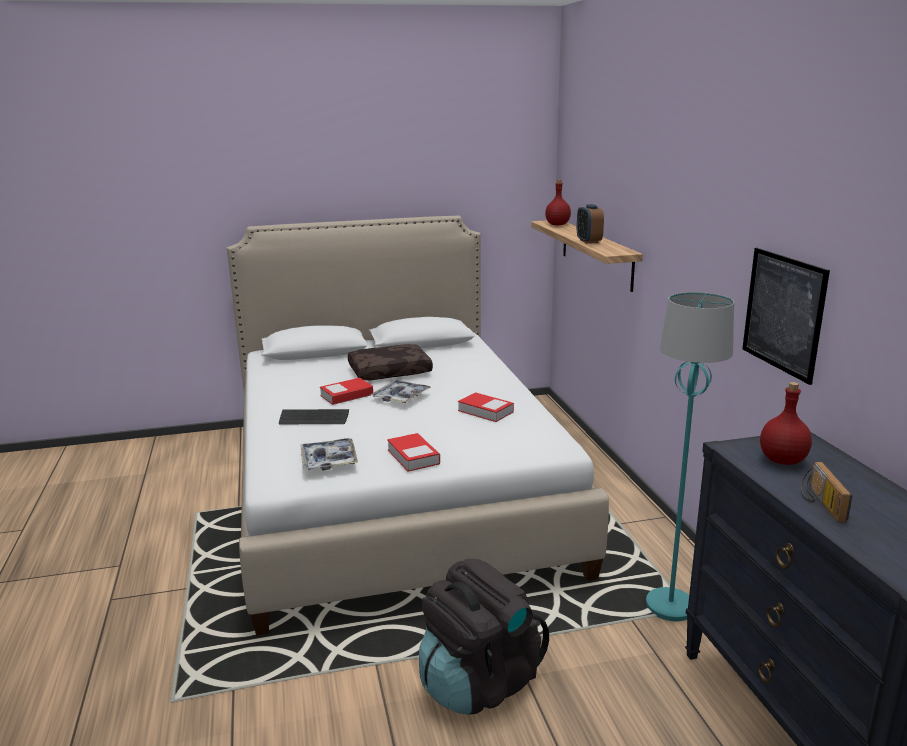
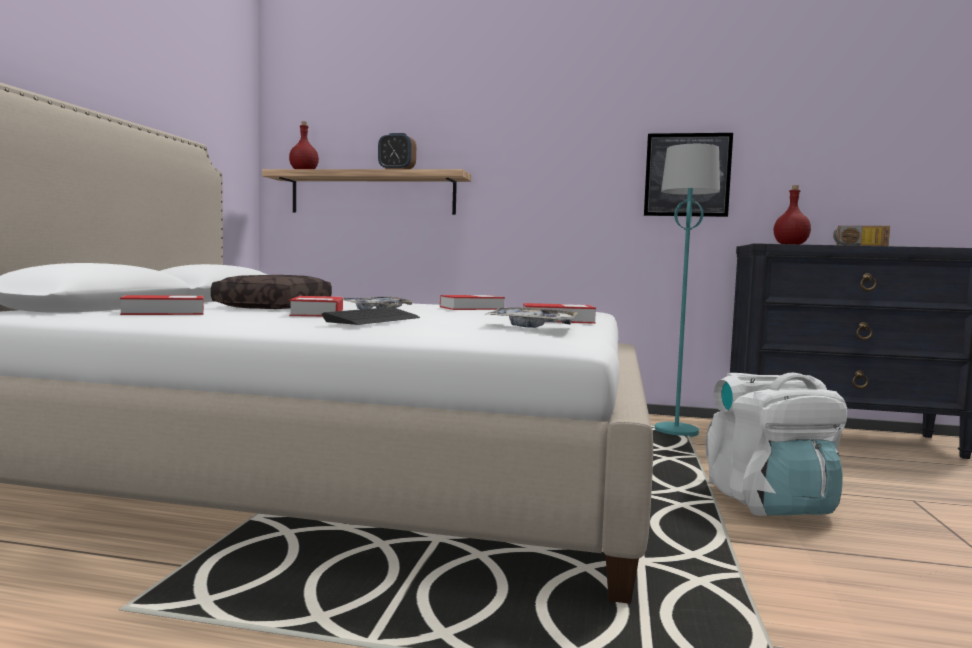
camera: 65 degrees left, 15 degrees down
black backpack [419,559,549,715] -> white backpack [705,373,847,516]
none -> book [120,295,204,315]

